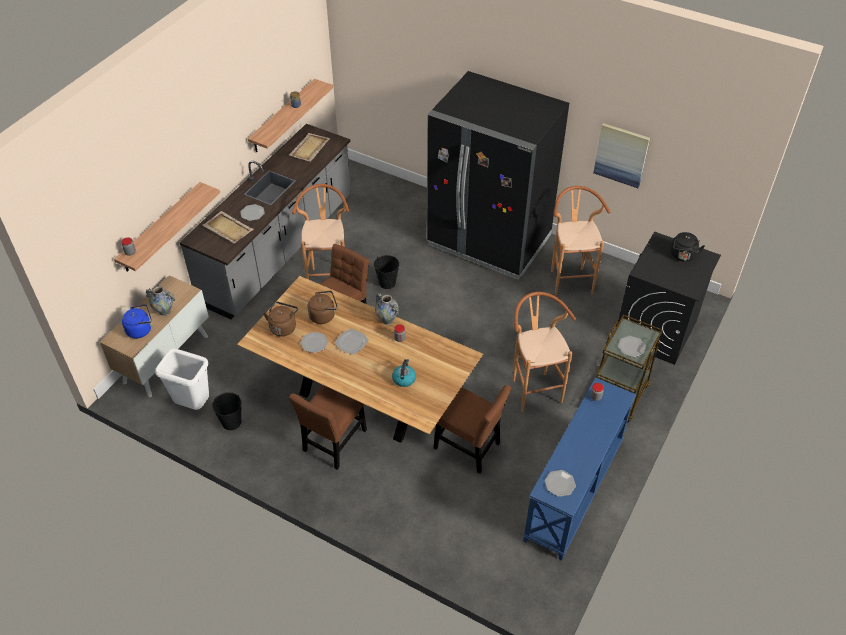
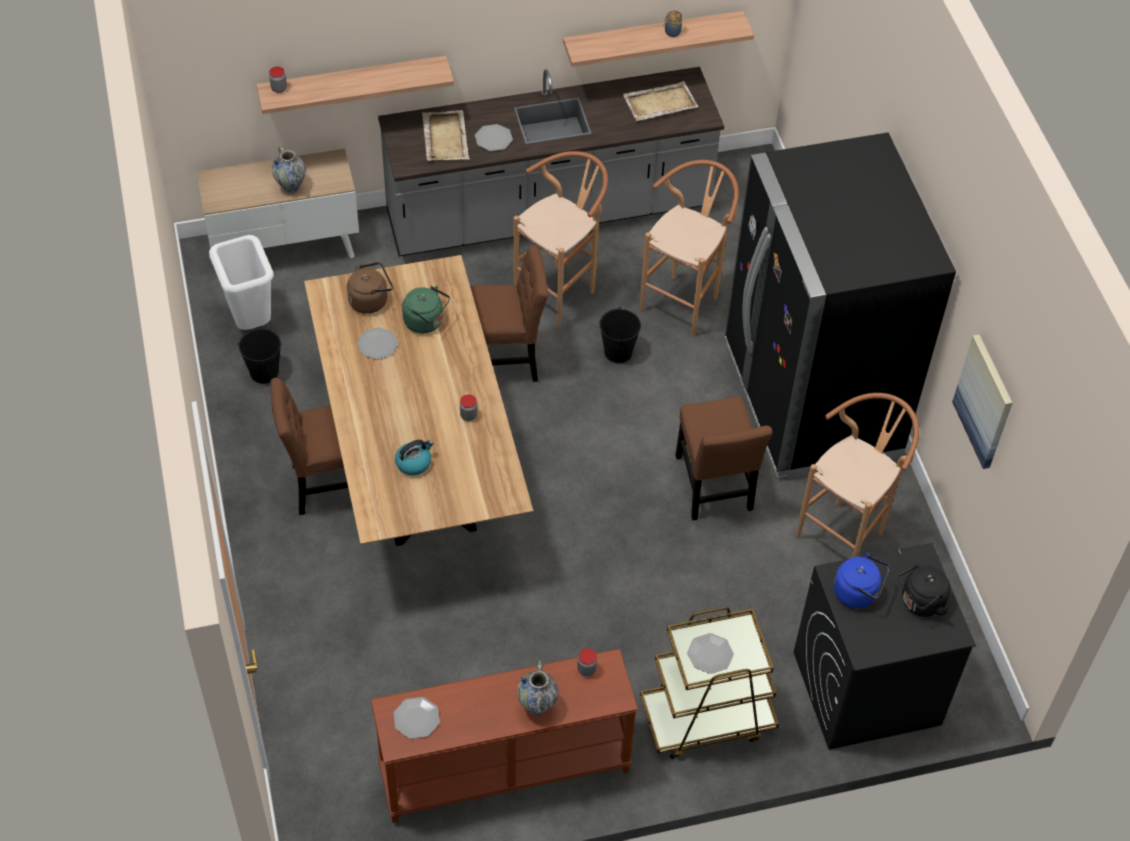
camera: 45 degrees right, 5 degrees up
blue kettle [122,304,152,338] -> blue kettle moved to [834,552,890,608]
brown kettle [308,291,338,324] -> green kettle [402,286,450,333]
plate [335,329,369,354] -> none
vase [375,293,399,325] -> vase moved to [517,660,559,716]
brown chair [433,385,512,474] -> brown chair moved to [675,396,772,520]
brown stool [512,292,576,412] -> brown stool moved to [640,160,739,336]
blue console table [523,377,636,560] -> brown console table [371,649,638,823]

